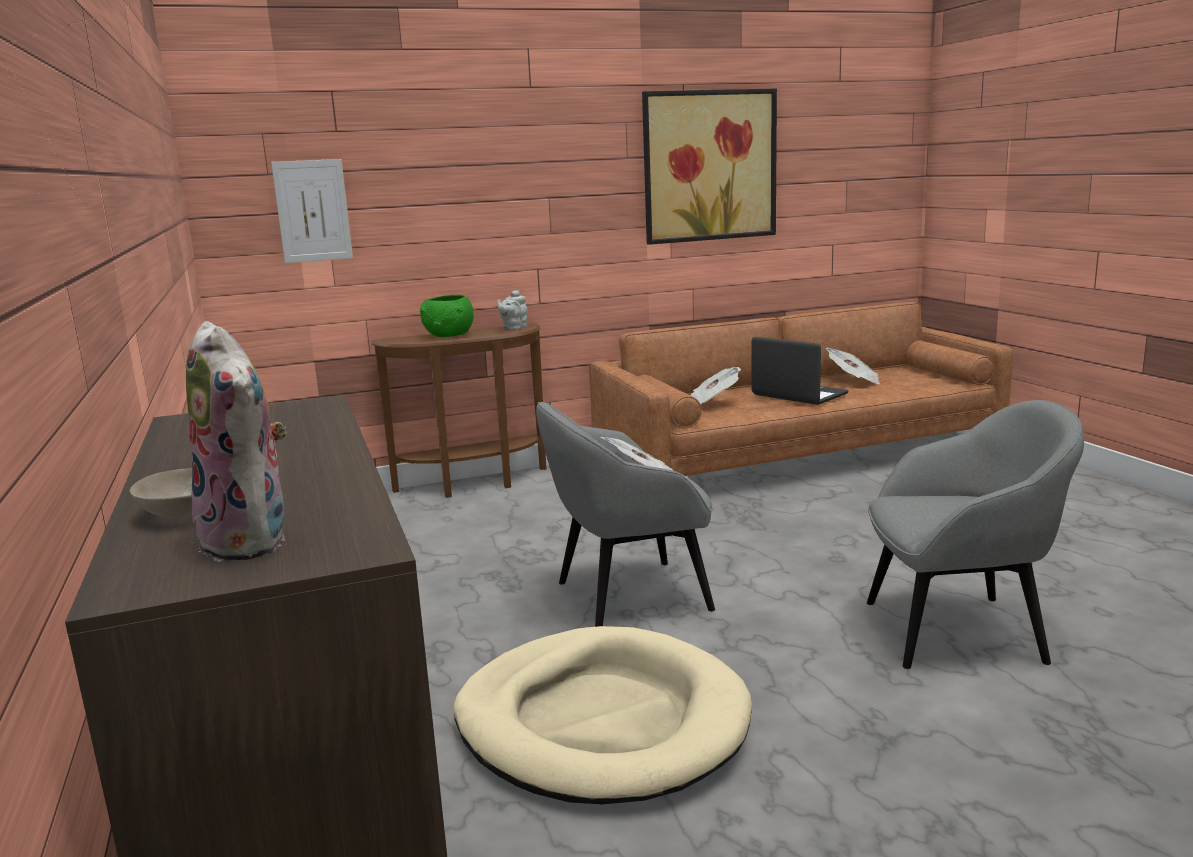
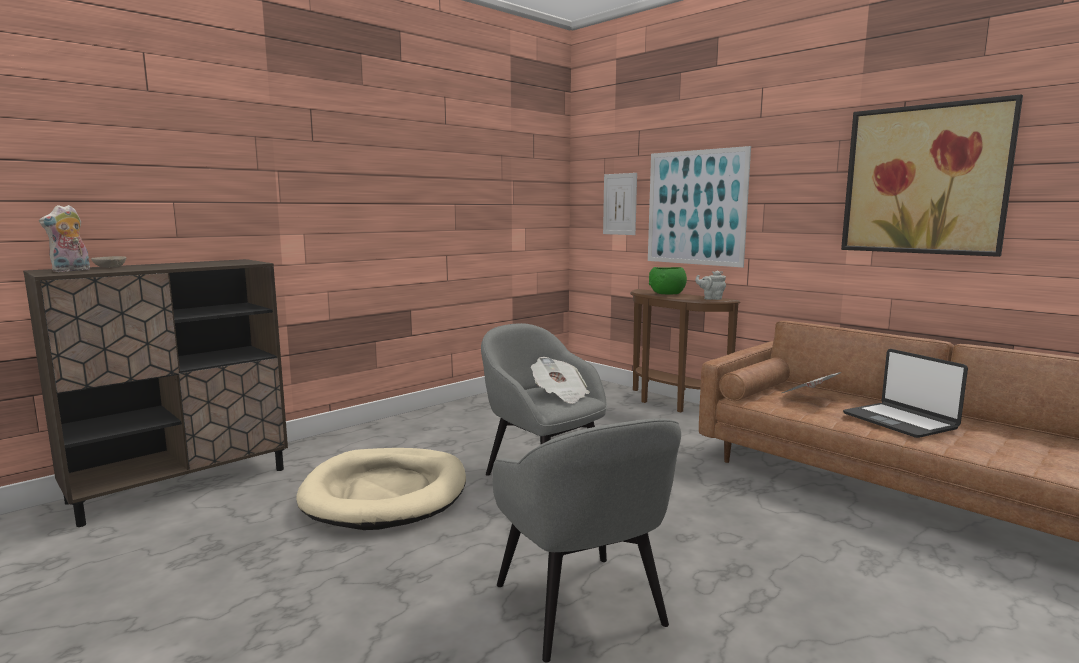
camera: 65 degrees right, 5 degrees down
laptop [752,337,849,405] -> laptop turned 135 degrees clockwise [843,349,968,438]
newspaper [826,348,880,384] -> none
none -> picture [648,146,751,267]

